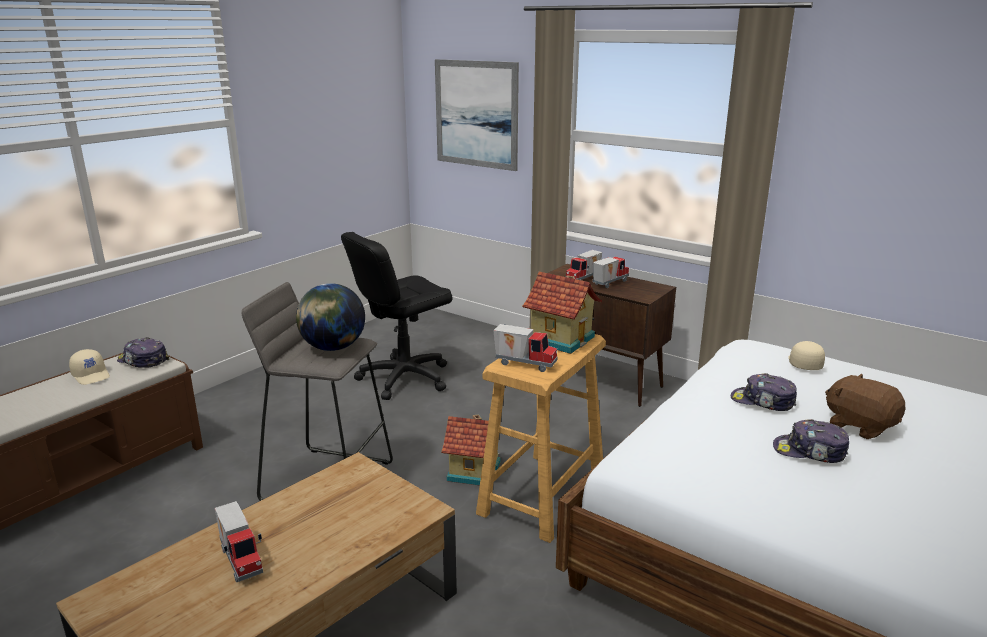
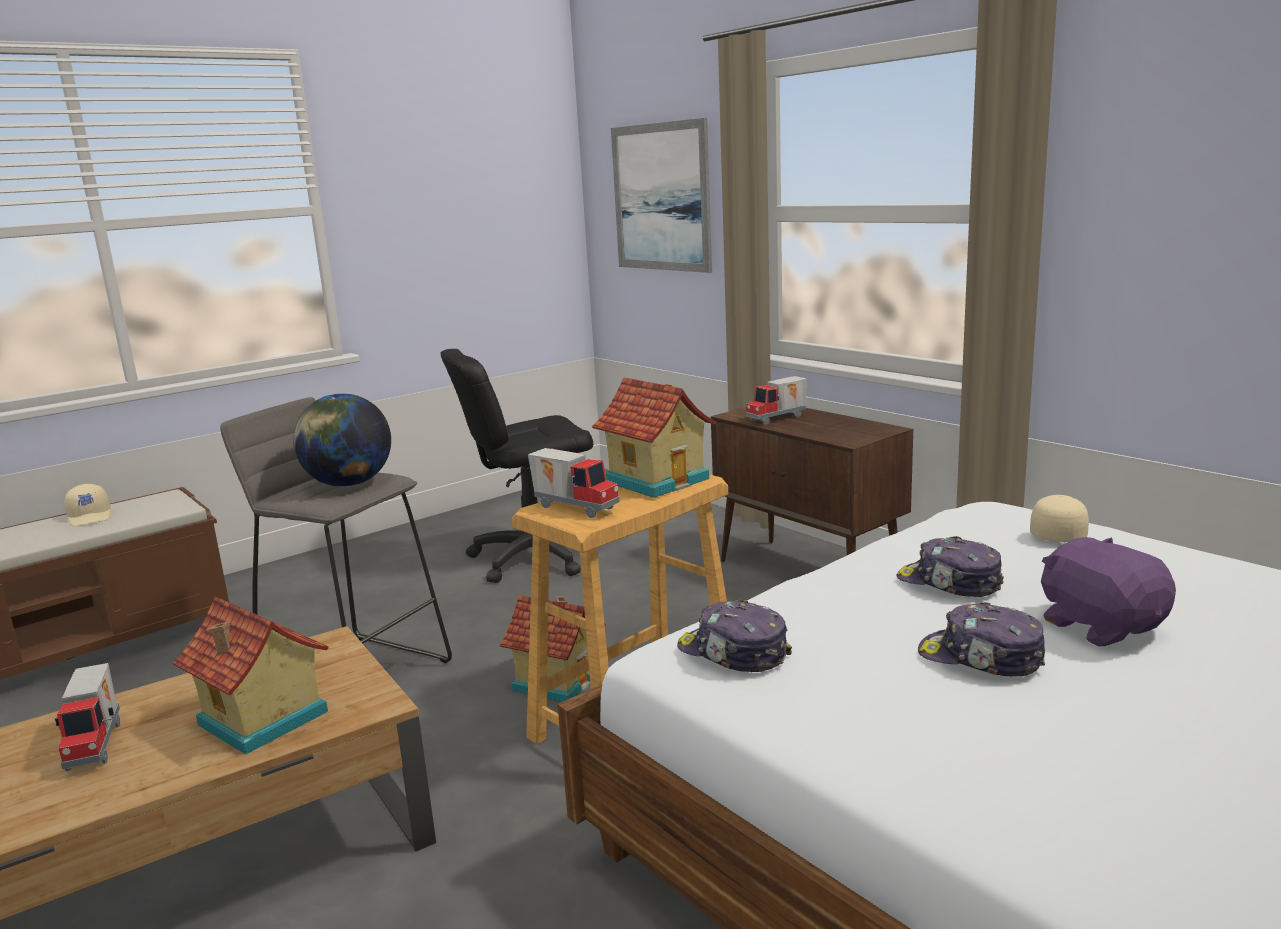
camera: 15 degrees right, 5 degrees down
cap [117,337,169,368] -> cap moved to [677,600,792,672]
toy truck [592,257,629,288] -> none
brown plush toy [825,374,906,439] -> purple plush toy [1041,537,1176,646]
none -> toy house [173,597,329,754]

